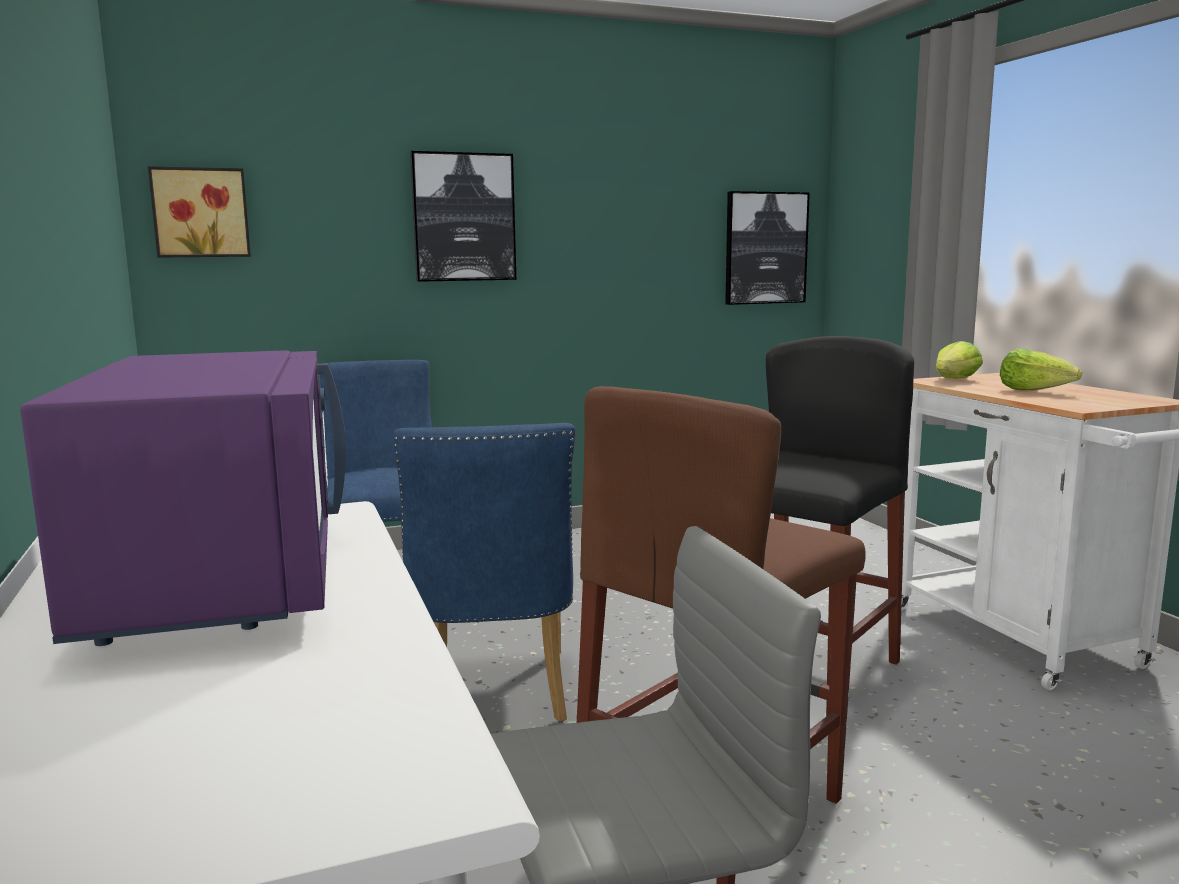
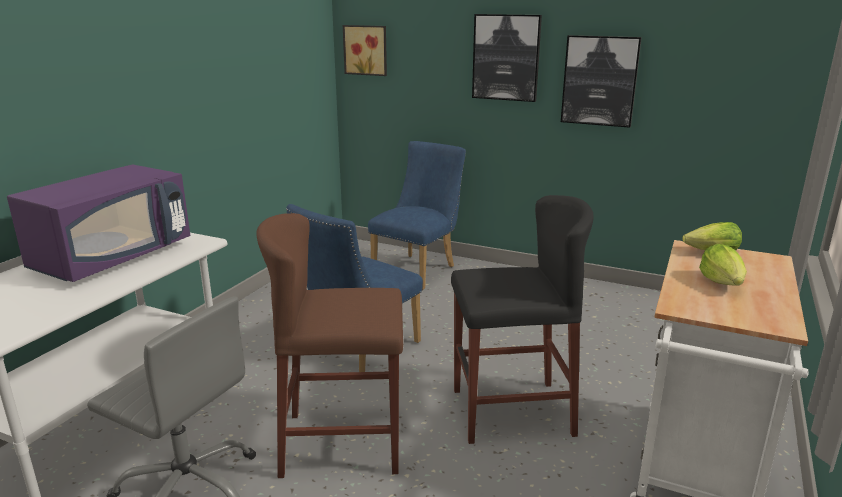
camera: 45 degrees right, 10 degrees up
picture [725,191,810,305] -> picture moved to [561,35,642,128]

